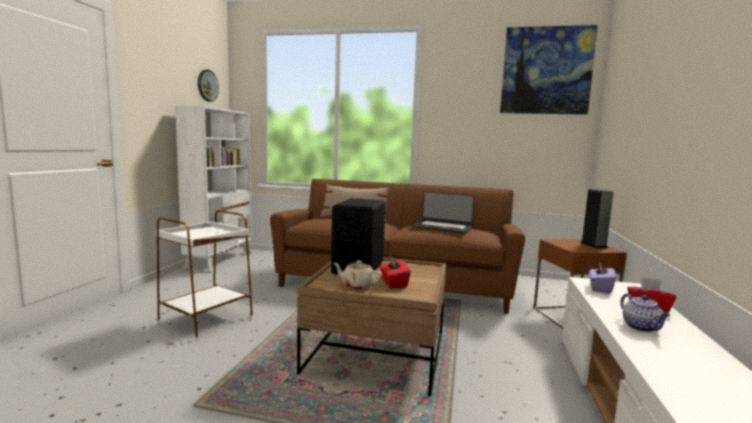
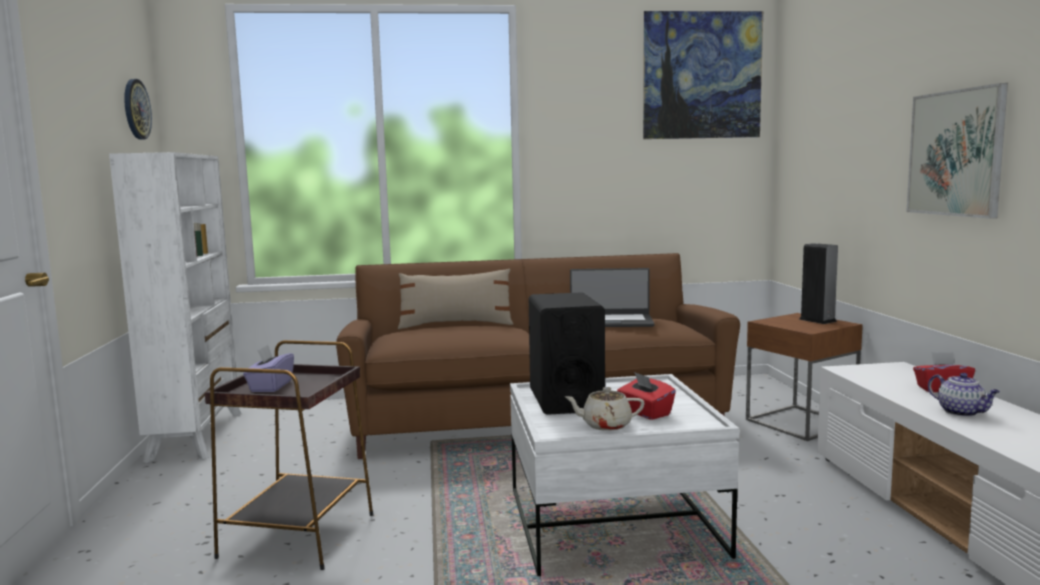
camera: 20 degrees left, 0 degrees up
white side table [156,210,253,341] -> brown side table [205,340,373,570]
brown coffee table [297,258,446,397] -> white coffee table [510,374,739,576]
purple tissue box [589,264,616,293] -> purple tissue box moved to [243,345,294,392]
none -> picture [906,83,1008,219]

